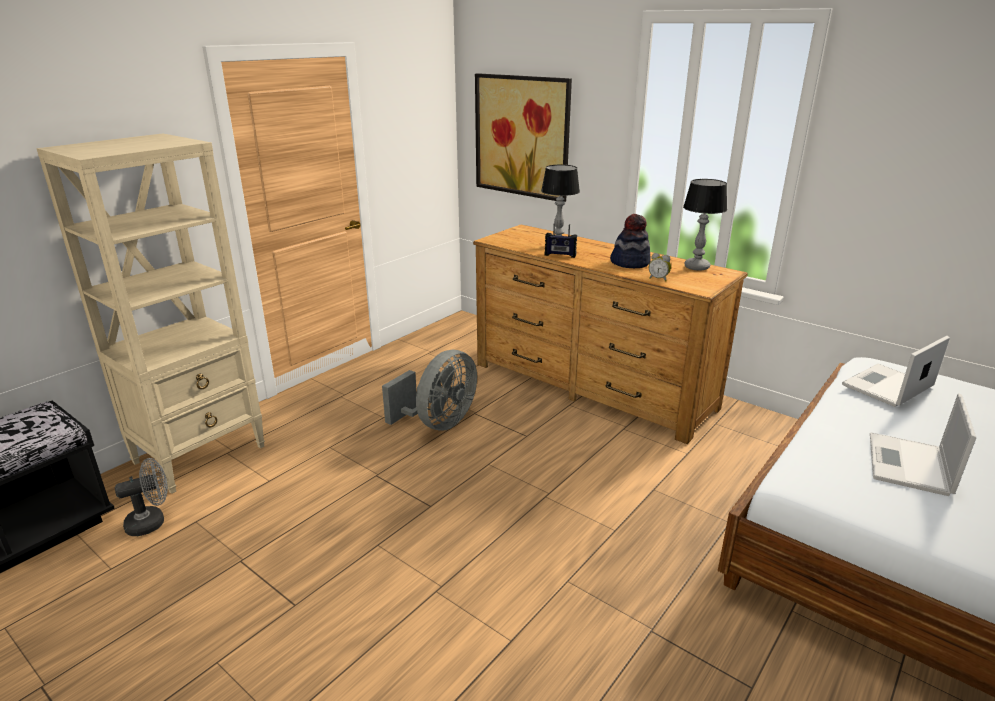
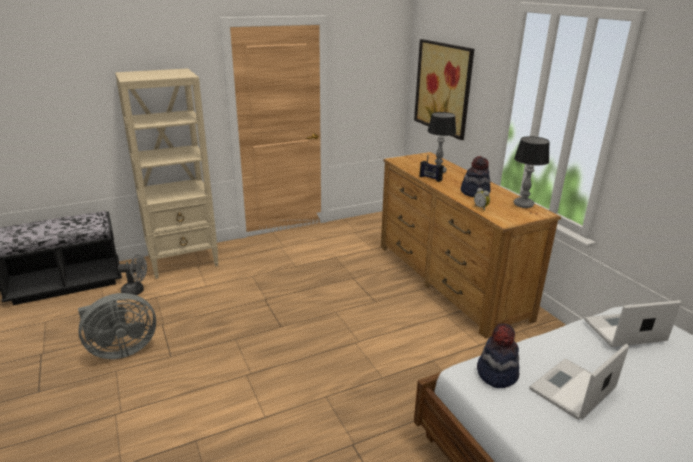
camera: 25 degrees right, 0 degrees up
grey fan [382,350,477,431] -> grey fan moved to [78,293,156,359]
none -> hat [477,323,519,388]

